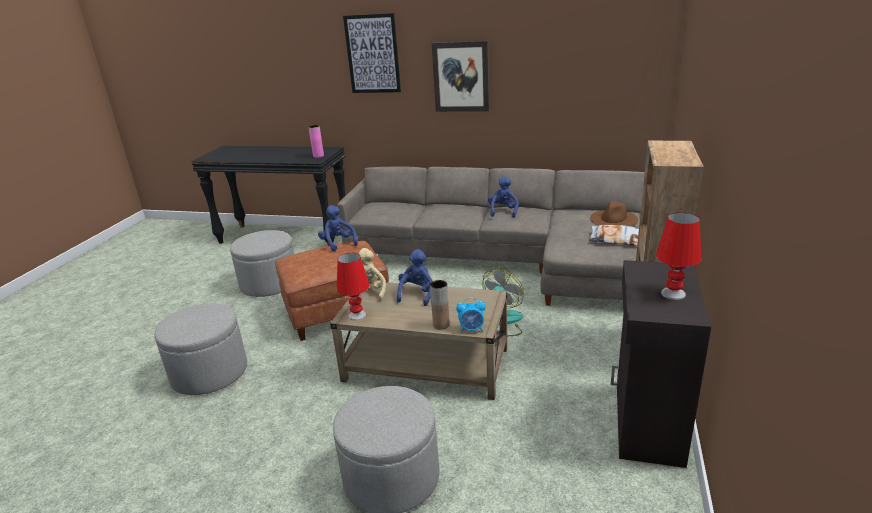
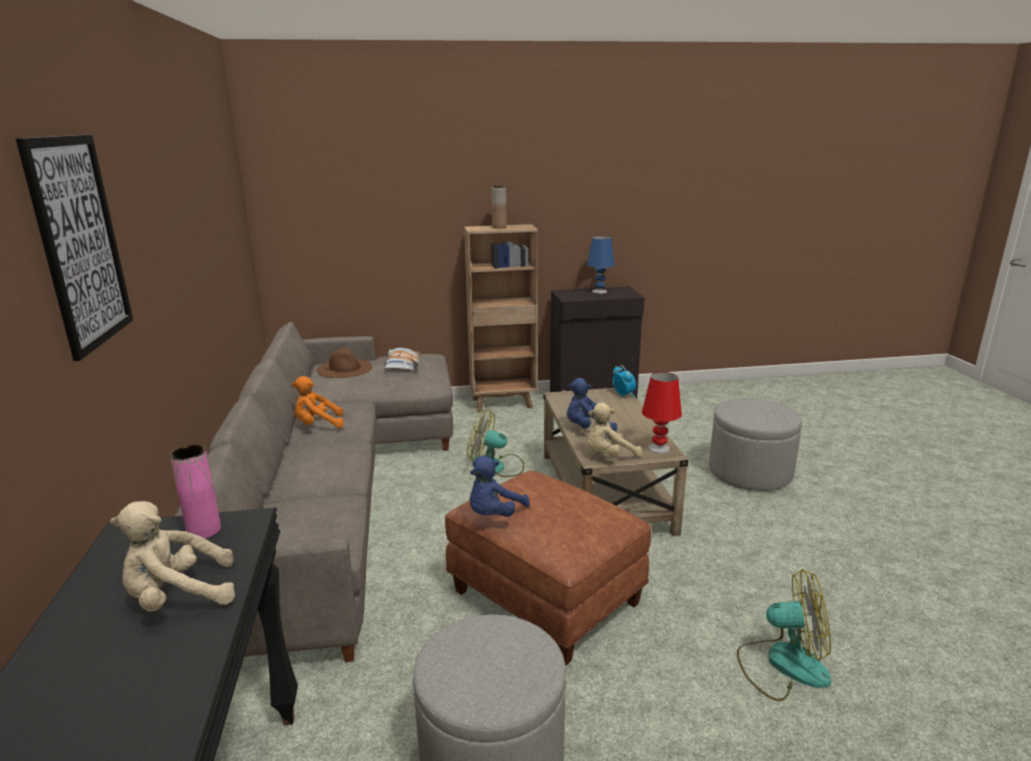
camera: 115 degrees left, 5 degrees down
grey ottoman [154,303,247,395] -> fan [737,569,832,701]
brown vase [430,280,450,329] -> brown vase moved to [492,186,507,229]
picture [432,41,489,112] -> none
blue plush toy [488,176,519,218] -> orange plush toy [291,376,344,428]
red table lamp [656,212,701,300] -> blue table lamp [587,236,615,294]
none -> beige plush toy [110,501,235,612]

